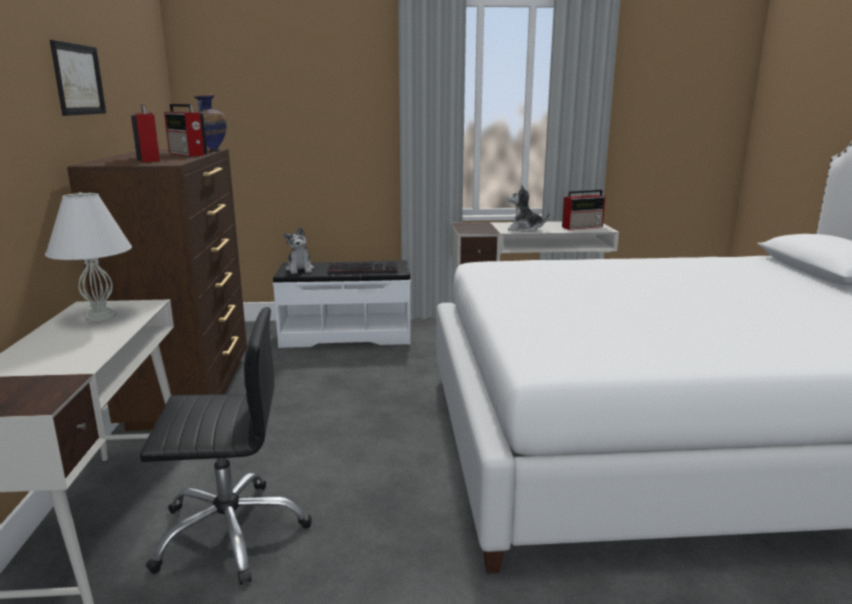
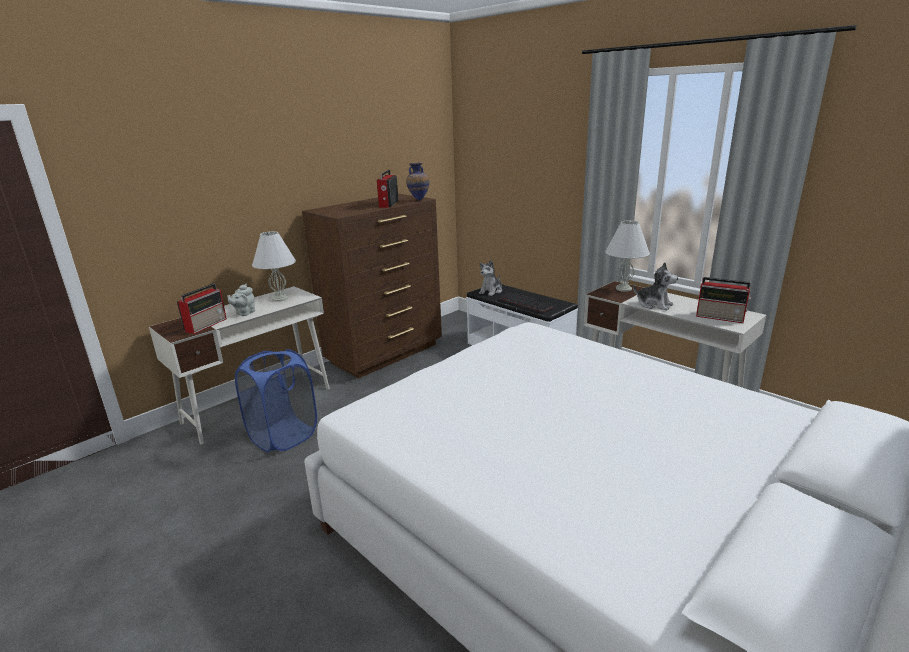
camera: 50 degrees right, 5 degrees up
picture [50,40,106,116] -> none
radio [131,104,160,162] -> radio moved to [177,283,227,334]
black office chair [140,307,312,585] -> blue laundry basket [235,349,317,453]
plush toy [507,185,549,232] -> plush toy turned 150 degrees clockwise [633,262,678,310]
none -> grey teapot [227,284,255,316]
none -> white table lamp [605,220,650,292]

